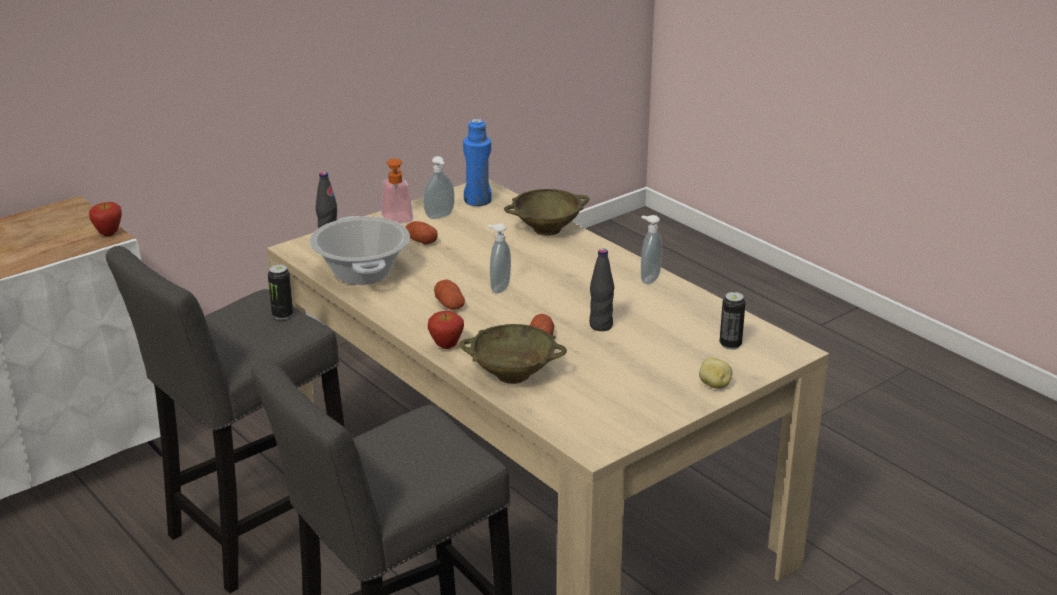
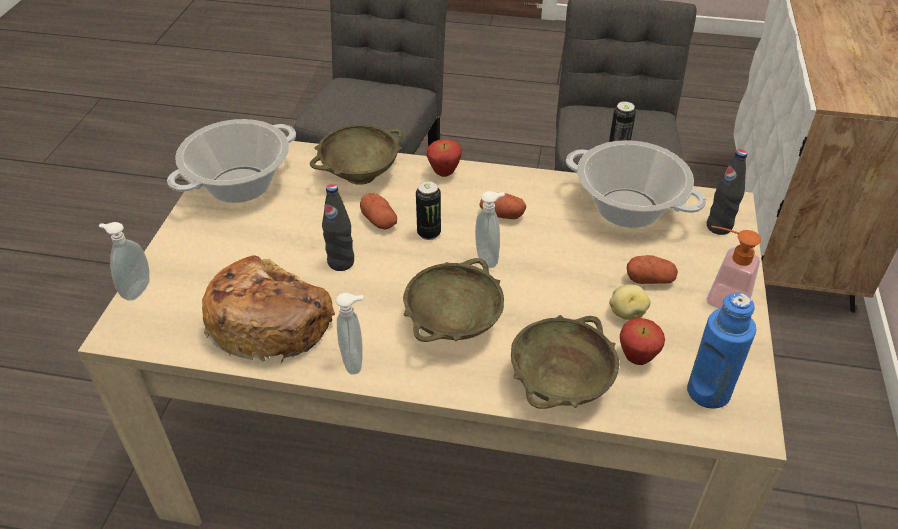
camera: 140 degrees right, 15 degrees up
apple [89,202,122,236] -> apple moved to [620,318,665,365]
soap dispenser [423,156,455,219] -> soap dispenser moved to [99,222,150,301]
potato [699,358,732,389] -> potato moved to [609,284,651,320]
can [719,292,745,350] -> can moved to [416,181,441,240]
none -> cooking pot [167,119,296,203]
none -> bread [202,256,335,363]
none -> beige bowl [403,258,504,342]

